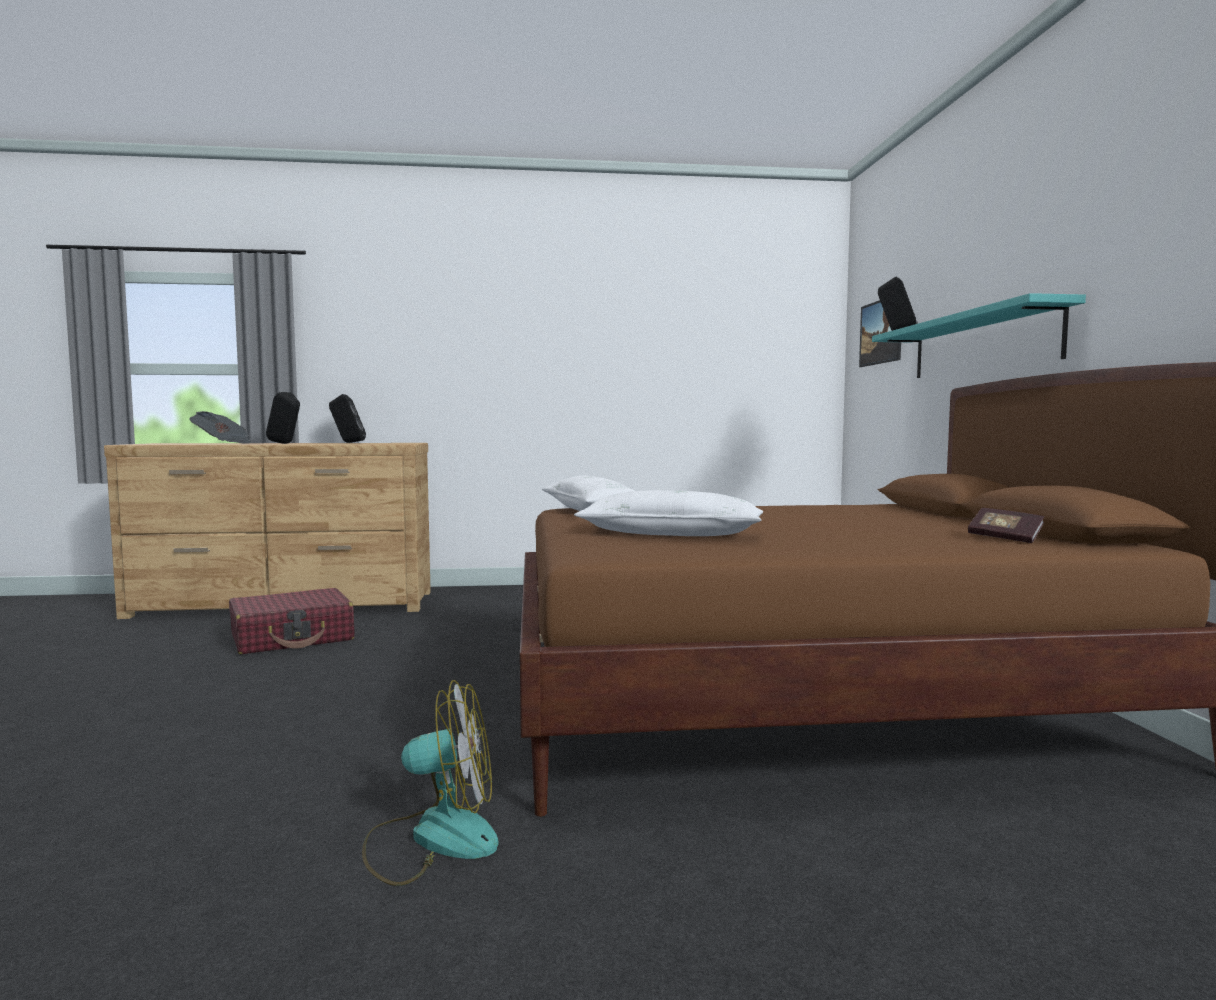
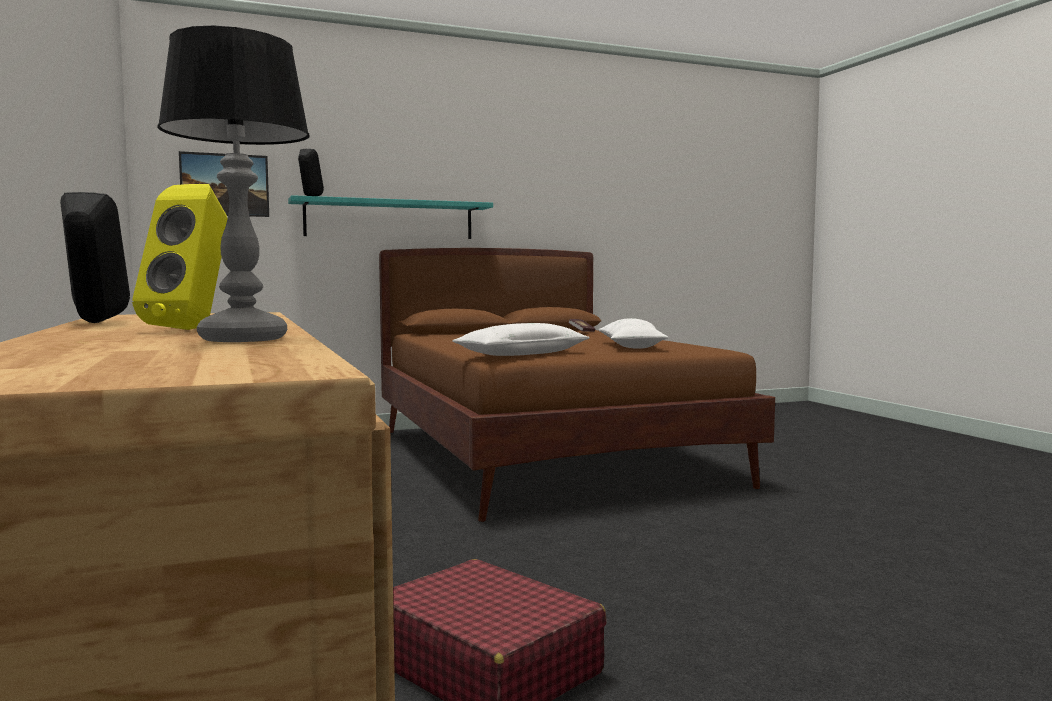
camera: 105 degrees left, 0 degrees up
newspaper [189,411,252,444] -> table lamp [158,26,310,342]
black speaker [266,392,300,444] -> yellow speaker [132,184,228,330]
fan [362,680,499,886] -> none

